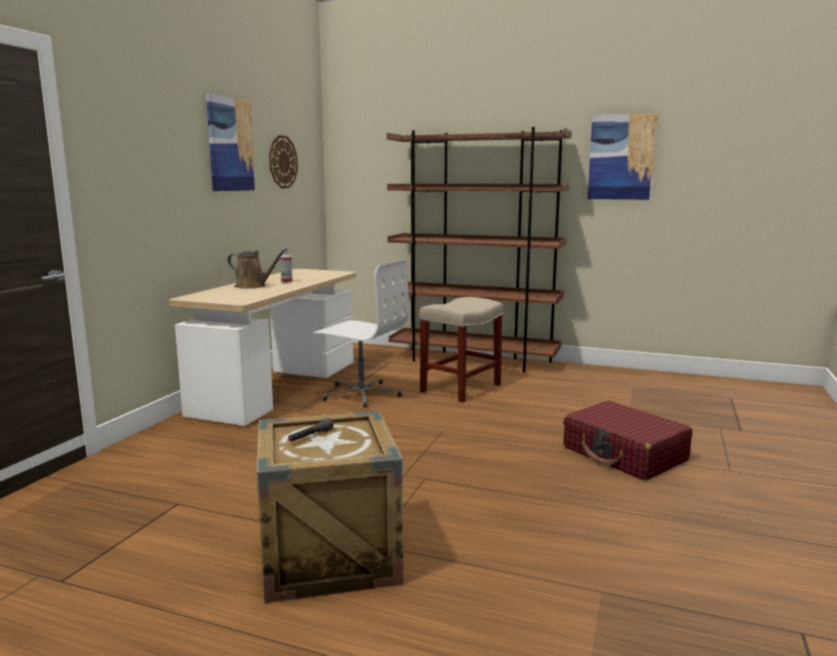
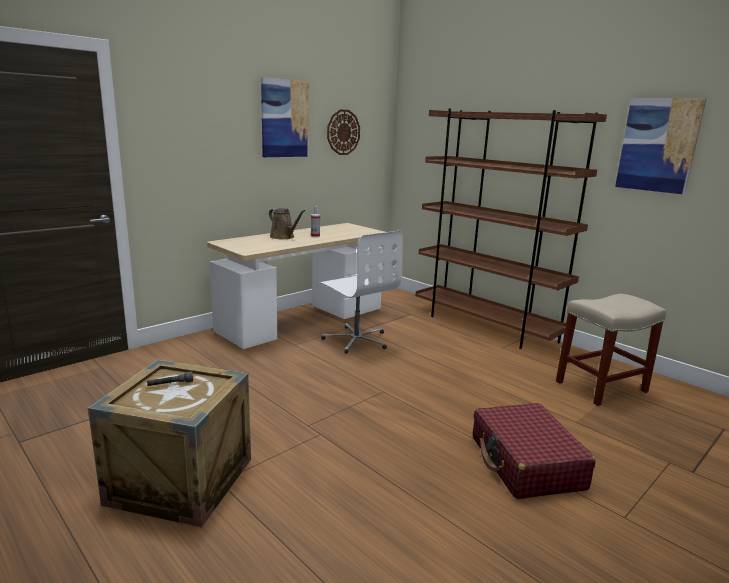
camera: 25 degrees right, 5 degrees up
beige stool [419,297,503,402] -> beige stool moved to [556,294,666,406]

